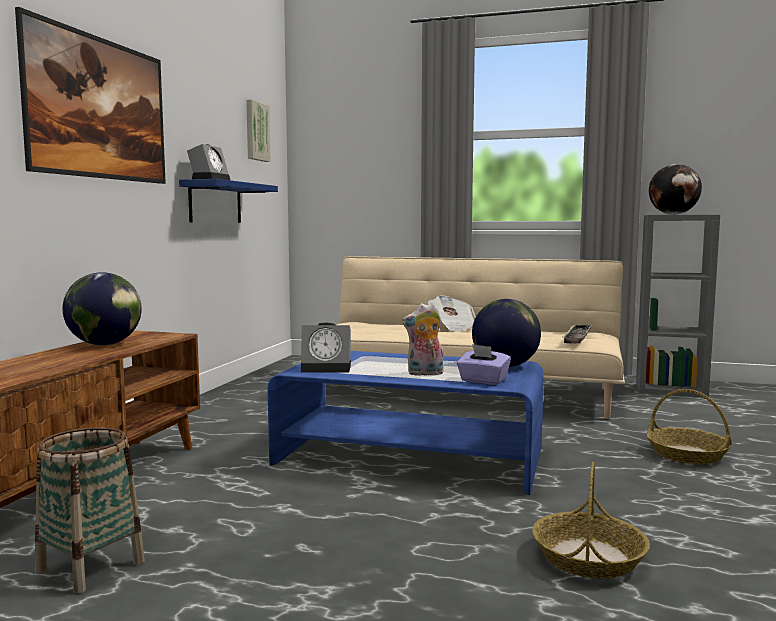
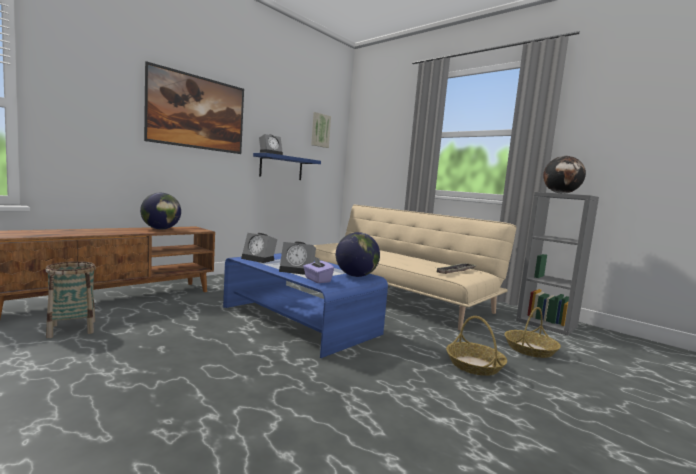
camera: 25 degrees right, 0 degrees up
plush toy [402,303,444,376] -> alarm clock [279,242,316,275]
newspaper [428,295,476,332] -> none
basket [532,462,650,579] -> basket moved to [504,307,561,358]

